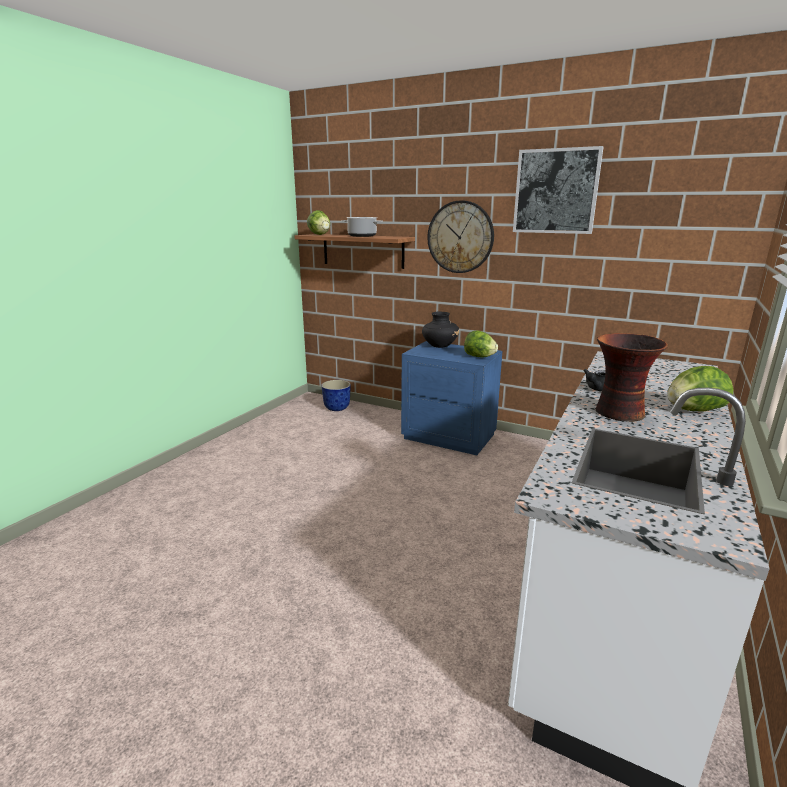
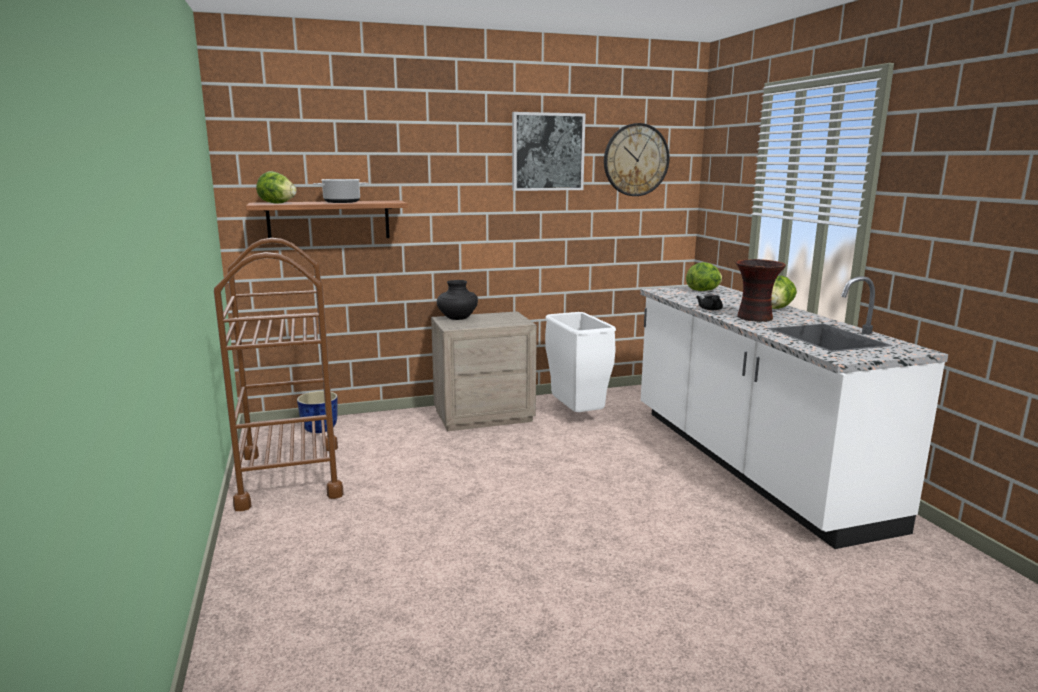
camera: 45 degrees left, 5 degrees down
blue nightstand [401,341,503,455] -> beige nightstand [431,311,537,431]
wall clock [427,200,494,273] -> wall clock moved to [604,123,669,196]
lettuce [464,331,498,357] -> lettuce moved to [686,262,722,291]
none -> brown cart [214,238,344,511]
none -> white trash can [545,312,616,412]

